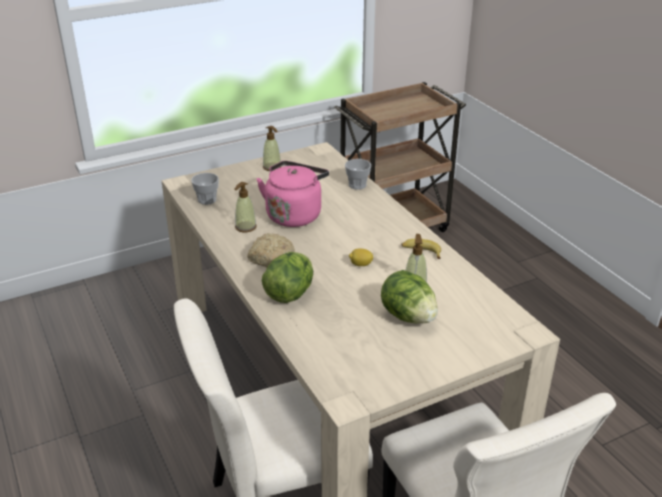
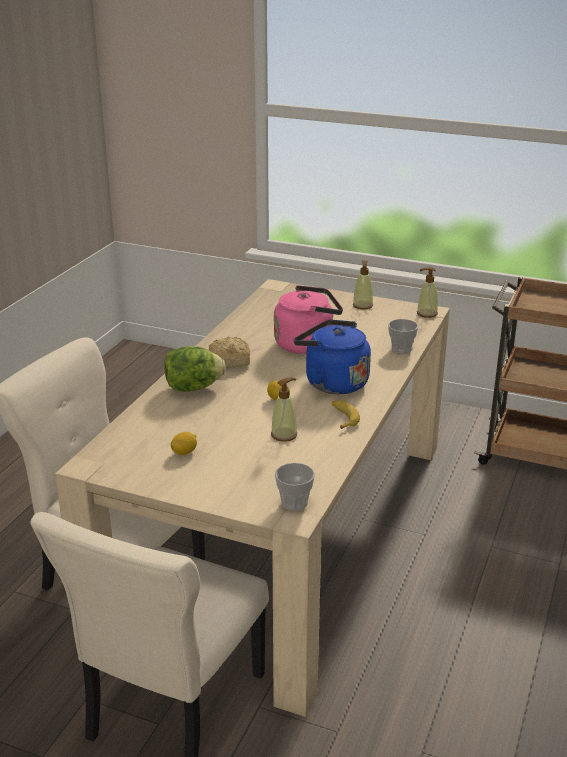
camera: 50 degrees right, 5 degrees down
cup [191,173,219,205] -> cup moved to [275,463,315,511]
soap dispenser [234,182,257,232] -> soap dispenser moved to [417,267,438,318]
lettuce [381,270,438,323] -> none
none -> lemon [171,432,197,455]
none -> blue kettle [294,320,371,394]

